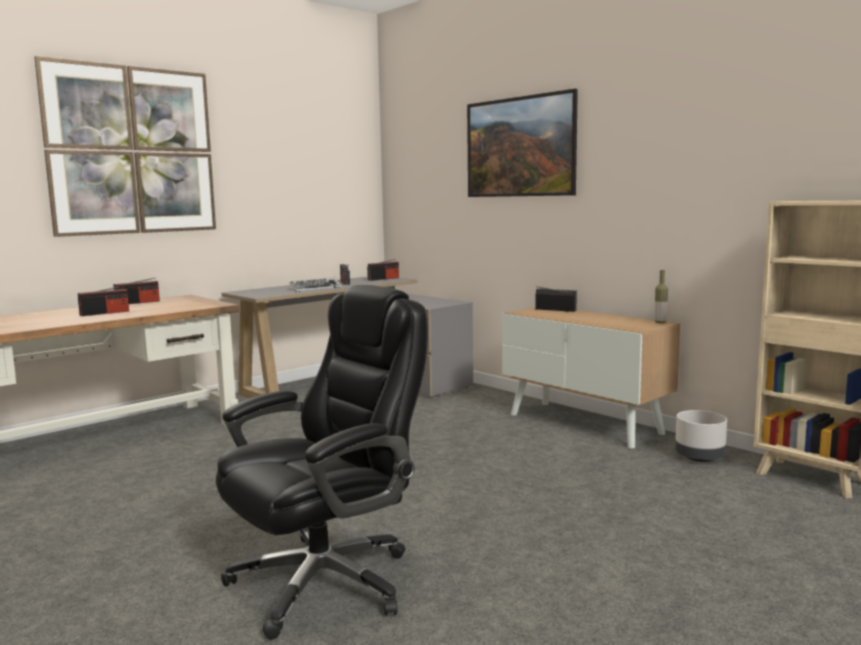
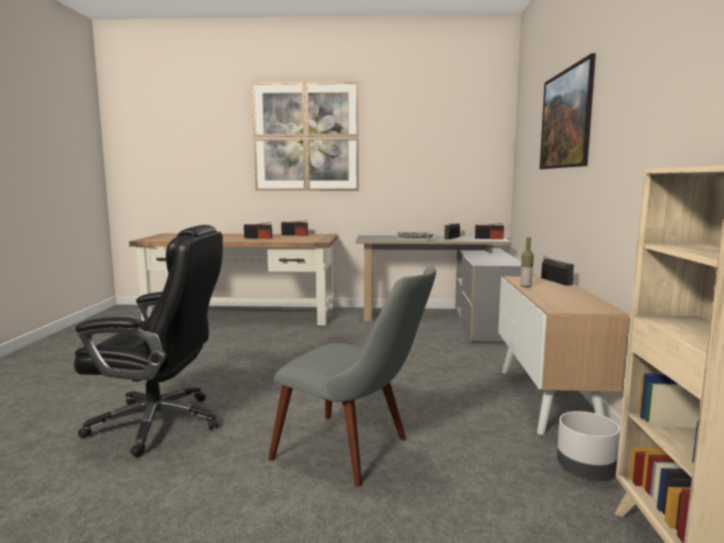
camera: 45 degrees right, 0 degrees up
bottle [655,270,668,323] -> bottle moved to [521,237,534,287]
none -> grey chair [268,267,436,487]

